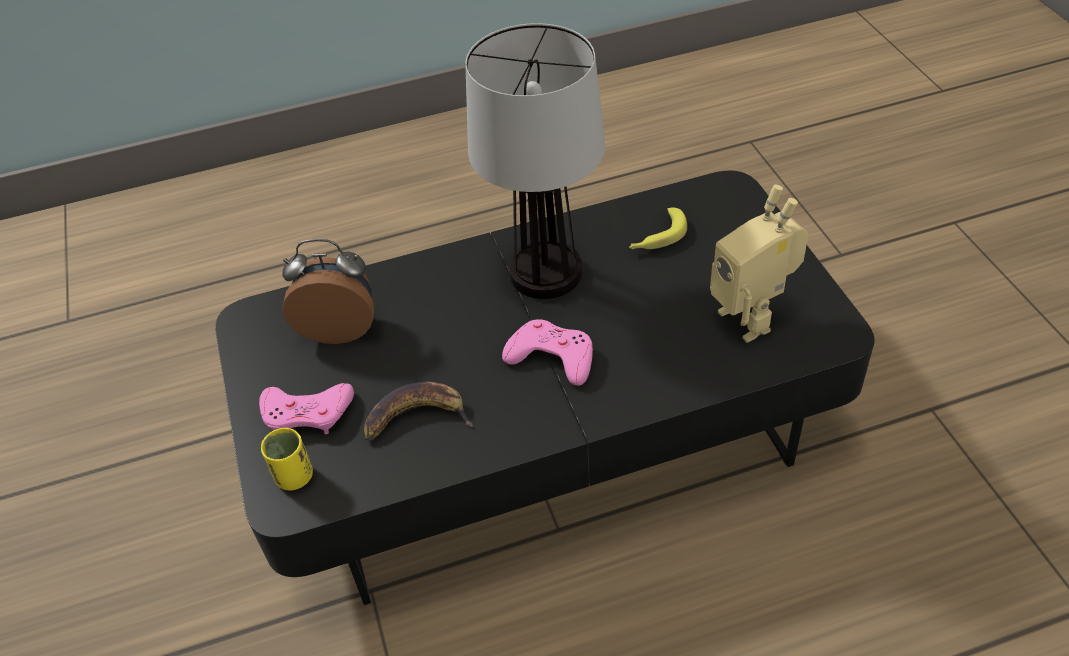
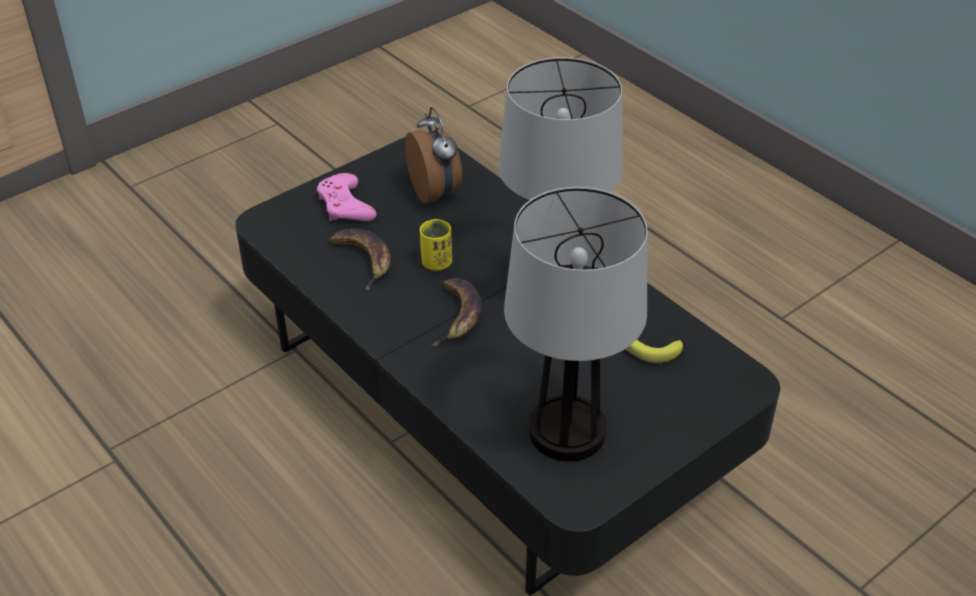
camera: 65 degrees right, 5 degrees down
yellow cup [261,428,313,490] -> yellow cup moved to [420,219,452,271]
pink game controller [502,319,593,386] -> banana [432,278,482,346]
toy robot [710,185,809,343] -> table lamp [504,187,648,462]

